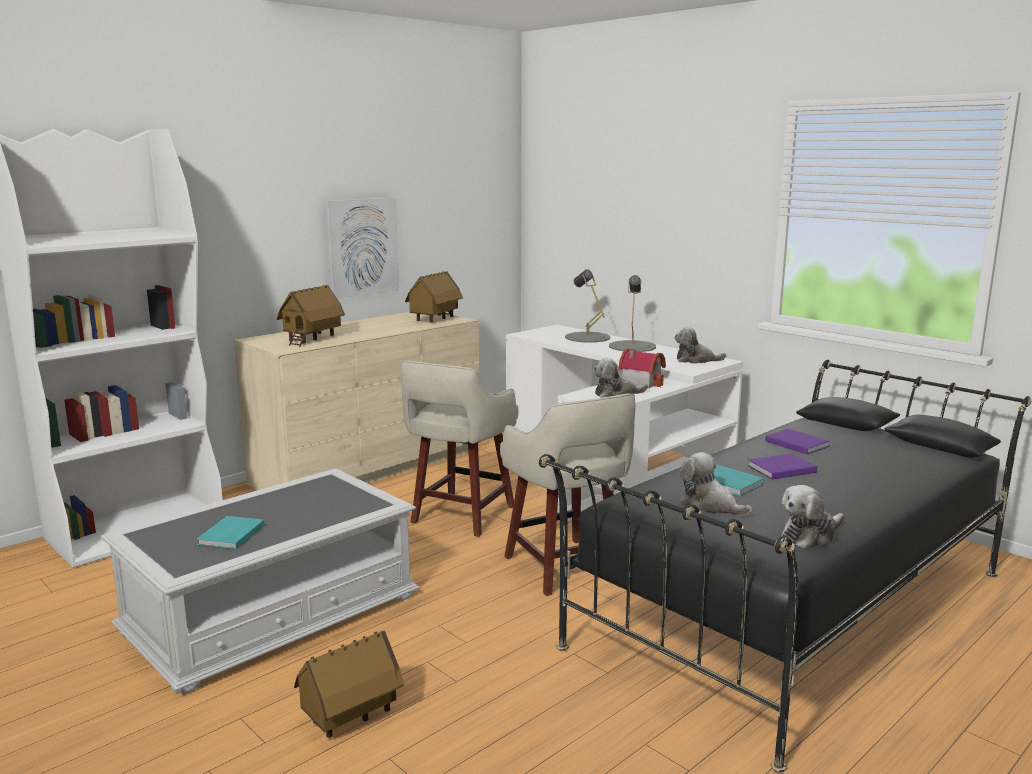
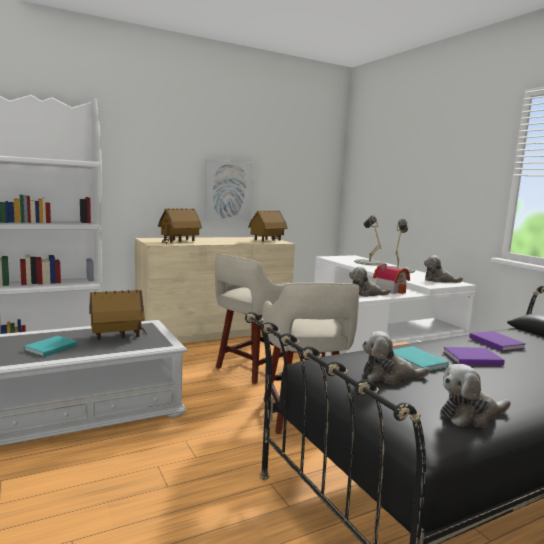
camera: 15 degrees right, 5 degrees down
toy house [294,630,404,738] -> toy house moved to [89,290,147,340]
plush toy [679,452,752,516] -> plush toy turned 60 degrees counterclockwise [362,331,430,384]

